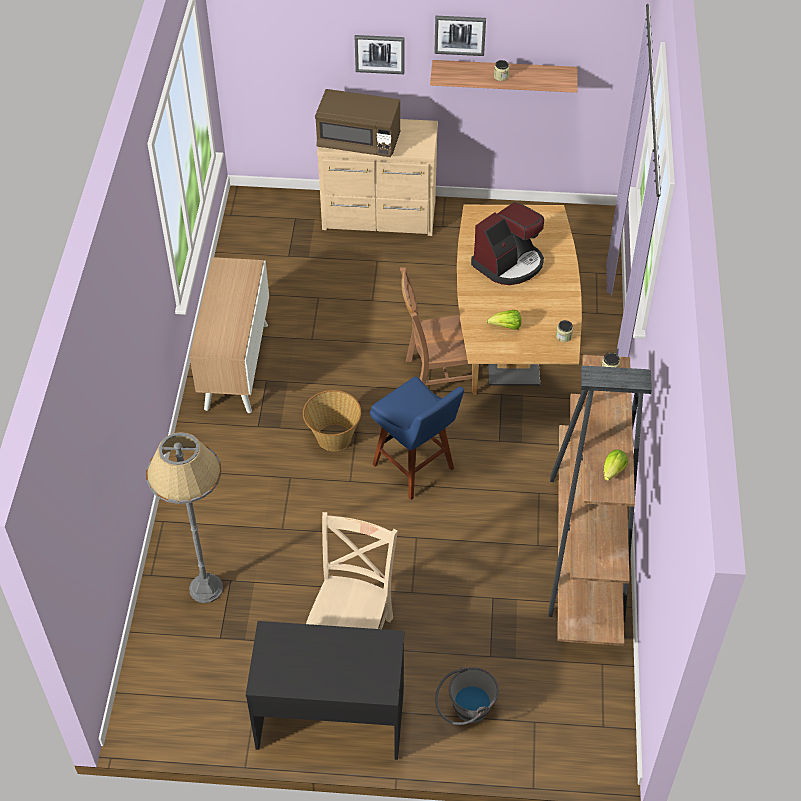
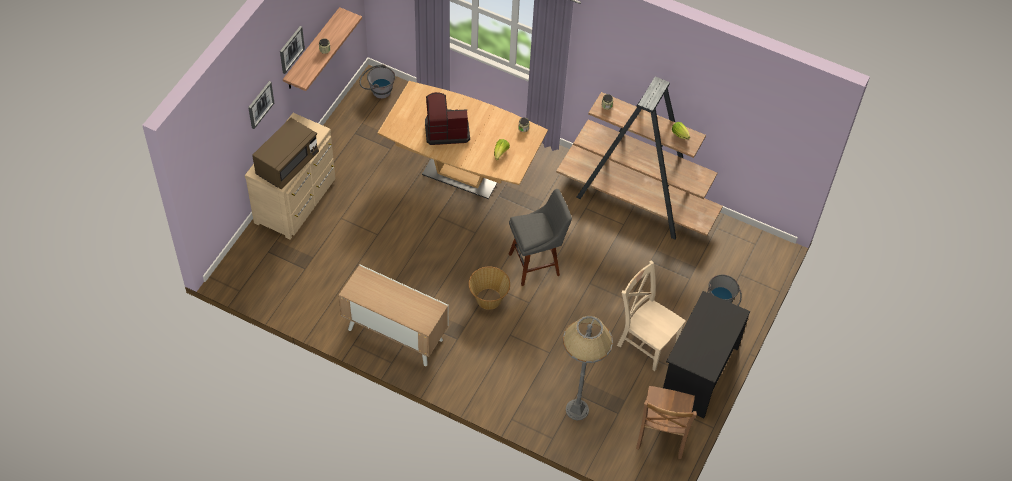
camera: 70 degrees left, 5 degrees up
blue stool [370,376,464,500] -> grey stool [509,189,572,286]
brown chair [400,267,479,395] -> brown chair moved to [636,386,697,459]
coffee machine [471,202,544,285] -> coffee machine turned 75 degrees counterclockwise [425,92,470,145]
none -> grey bucket [360,64,395,99]

